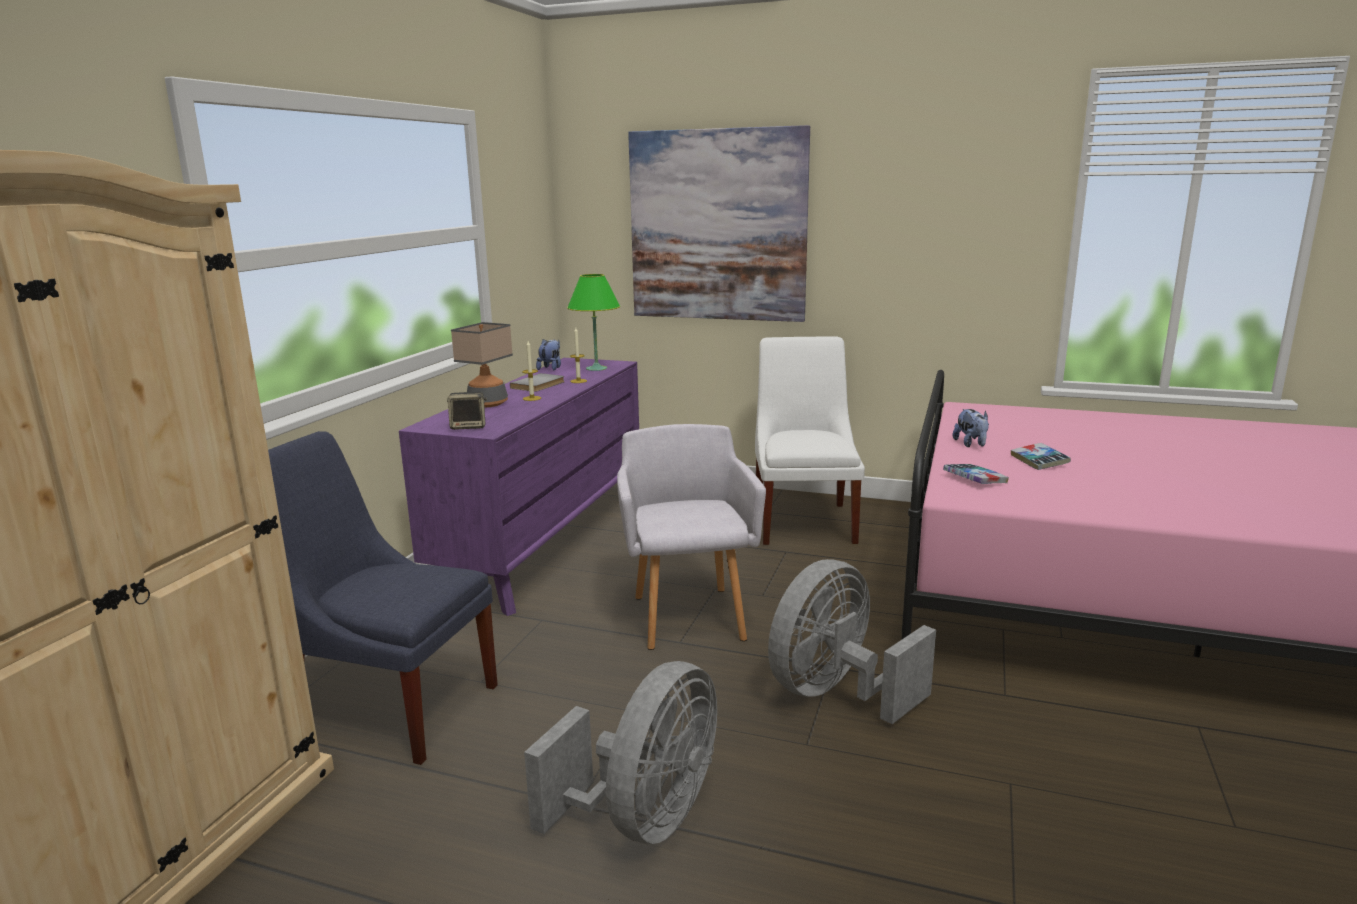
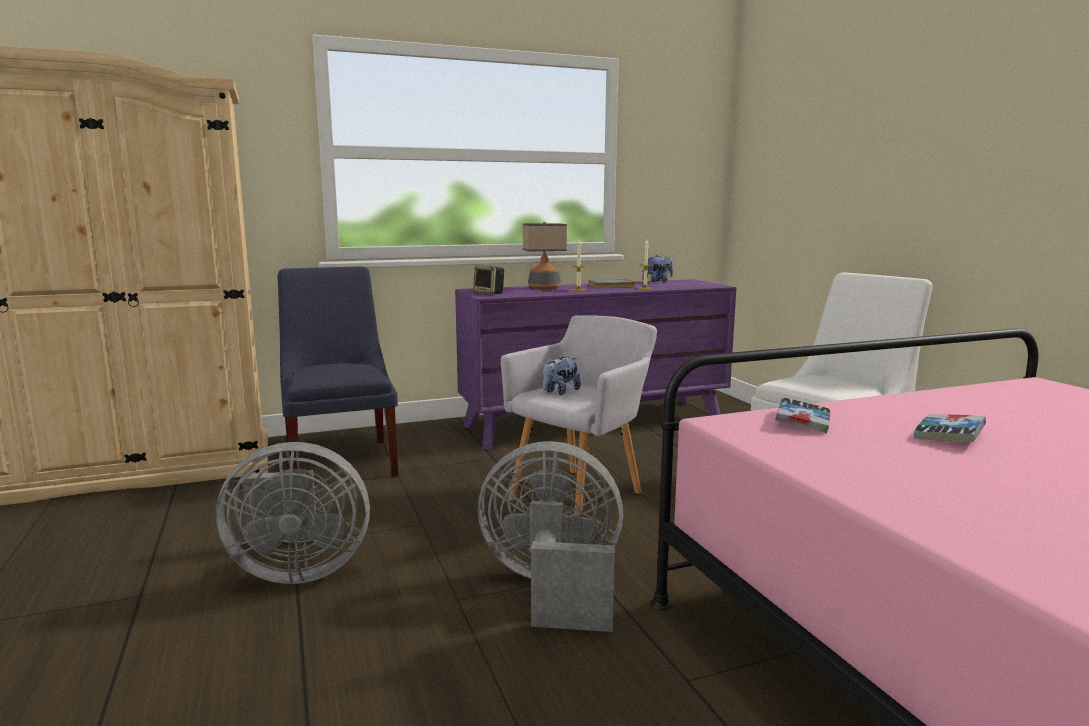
camera: 50 degrees right, 5 degrees down
green table lamp [567,274,620,371] -> none
picture [628,125,810,322] -> none
plush toy [953,409,989,447] -> plush toy moved to [543,356,581,395]

